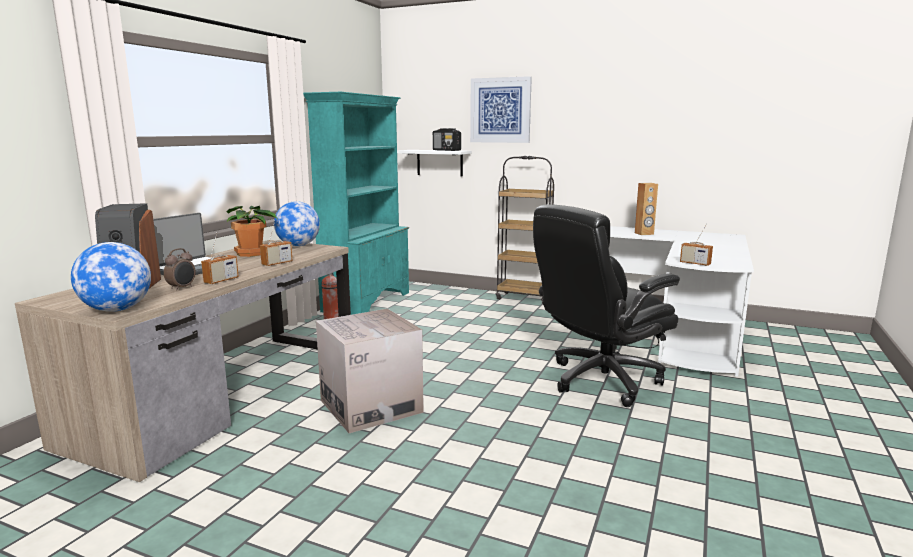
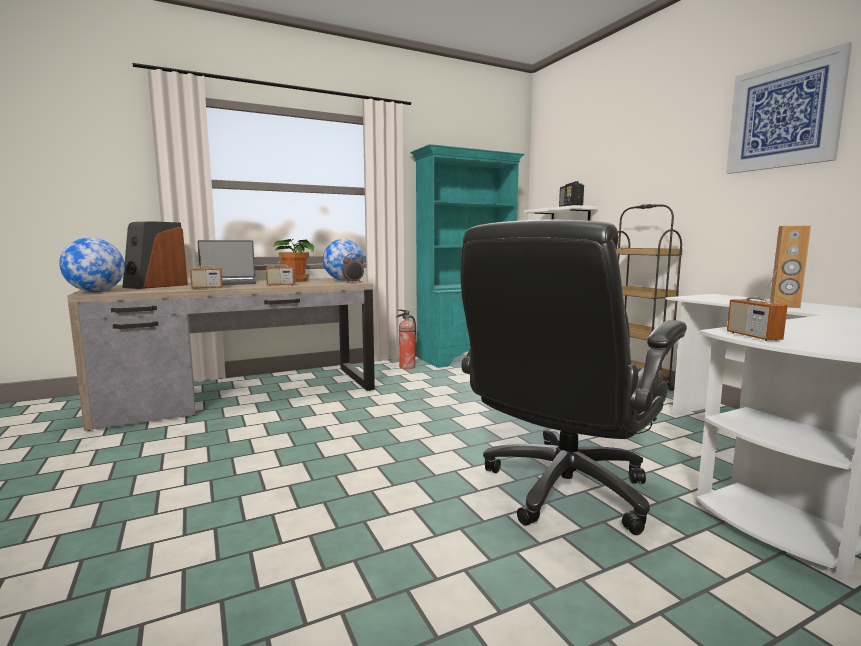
camera: 40 degrees right, 5 degrees down
alarm clock [164,248,195,291] -> alarm clock moved to [342,253,364,283]
cardboard box [316,309,424,433] -> none
picture [470,76,532,143] -> picture moved to [726,42,852,174]
black office chair [533,204,680,407] -> black office chair turned 60 degrees counterclockwise [460,220,687,535]

